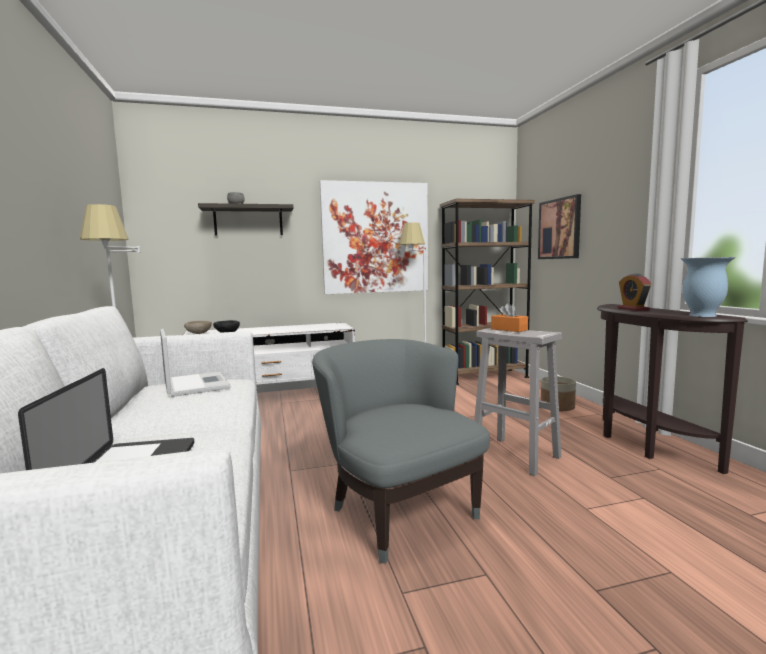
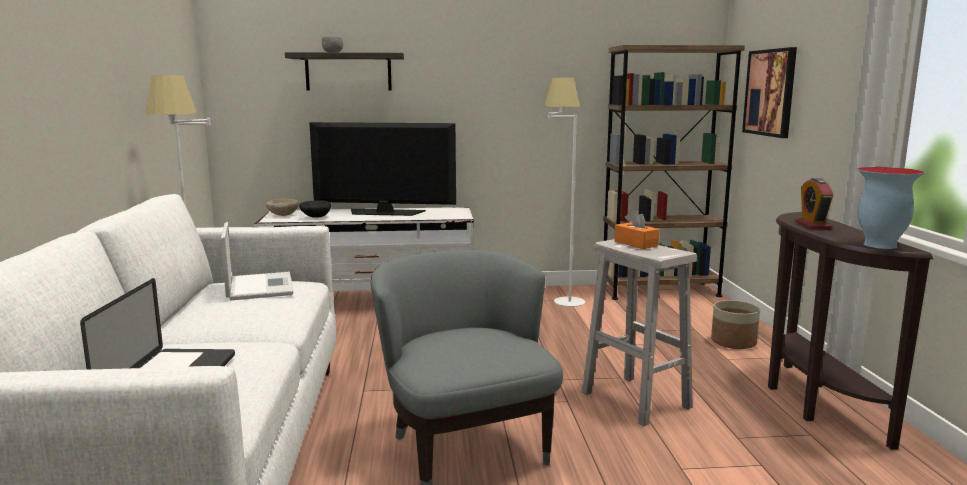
camera: 10 degrees right, 5 degrees up
picture [320,180,428,294] -> none
none -> television [309,122,456,216]

